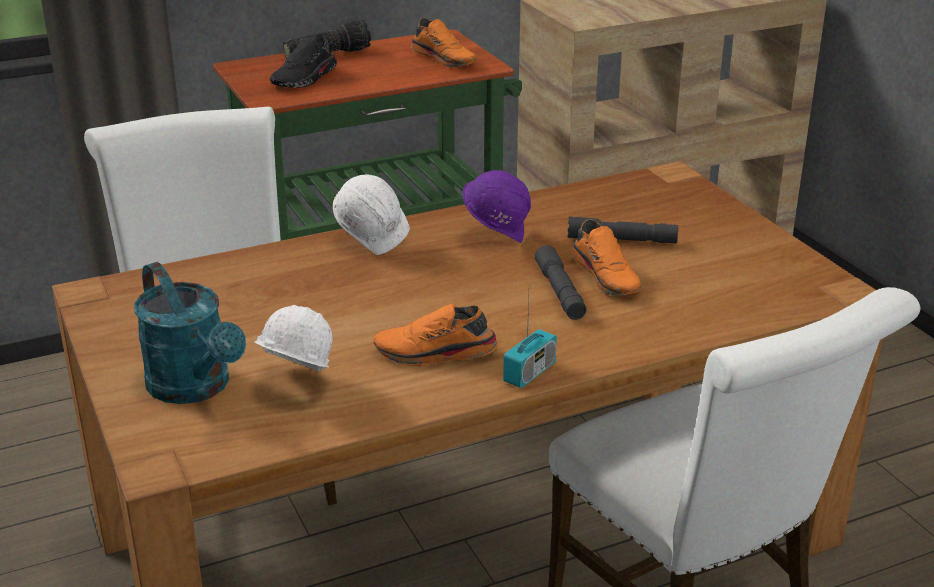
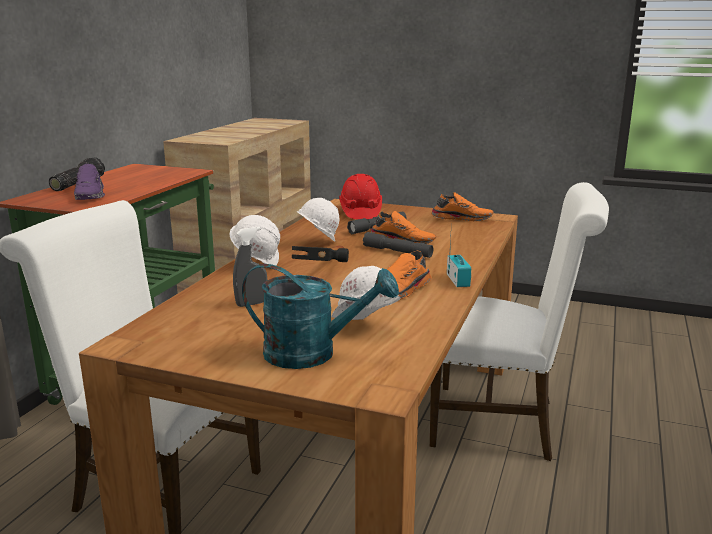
camera: 45 degrees left, 10 degrees down
black shoe [270,34,337,88] -> purple shoe [74,163,105,200]
orange shoe [411,18,477,67] -> orange shoe moved to [431,192,493,222]
purple hard hat [463,170,531,243] -> white hard hat [297,198,339,242]
none -> grey spray bottle [233,227,267,307]
none -> hammer [292,245,349,262]
none -> red hard hat [339,174,382,219]

